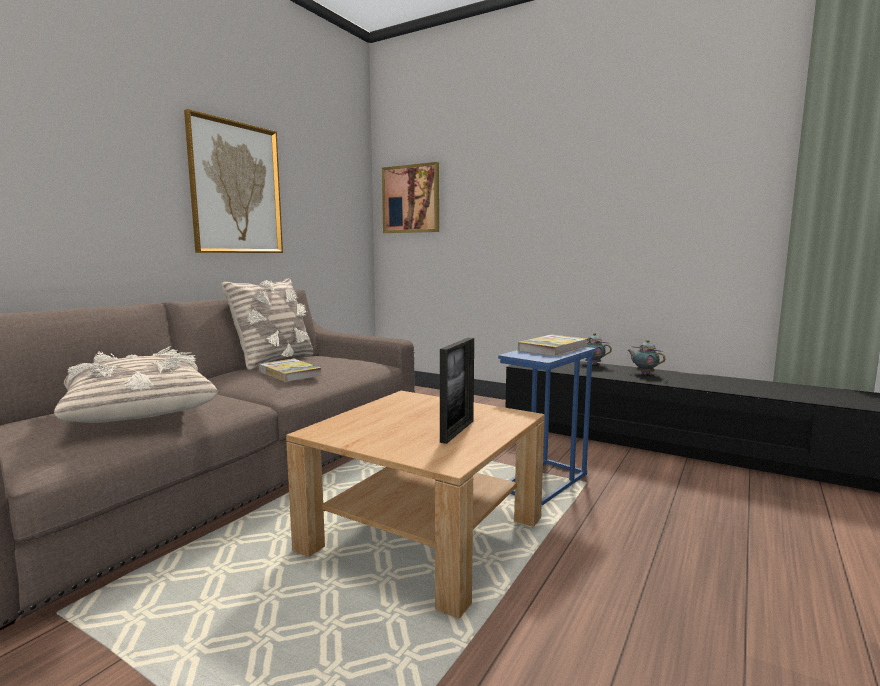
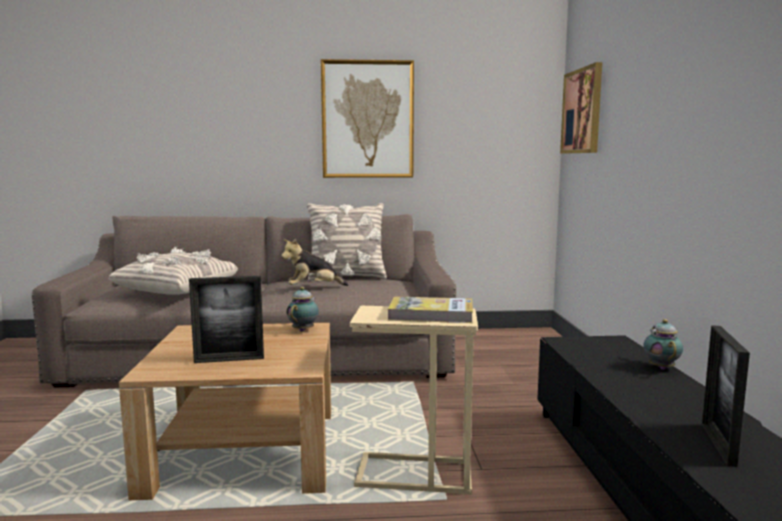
camera: 55 degrees right, 0 degrees up
book [259,359,322,382] -> plush toy [281,239,348,286]
blue side table [498,347,596,505] -> beige side table [350,306,478,495]
teapot [627,340,666,374] -> teapot moved to [286,287,319,332]
none -> picture frame [702,325,750,467]

